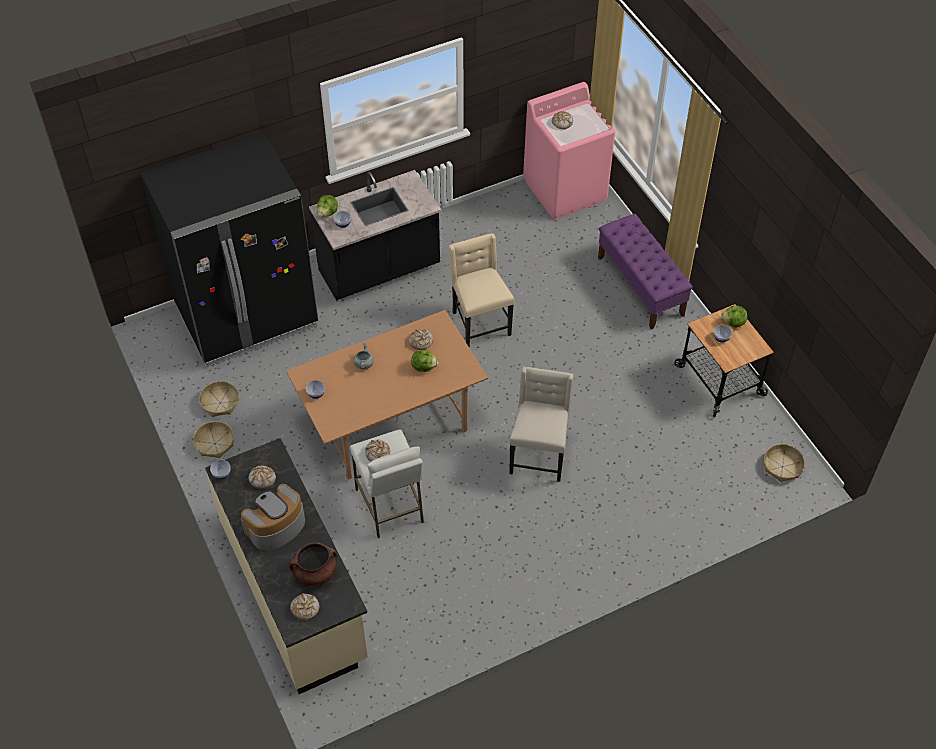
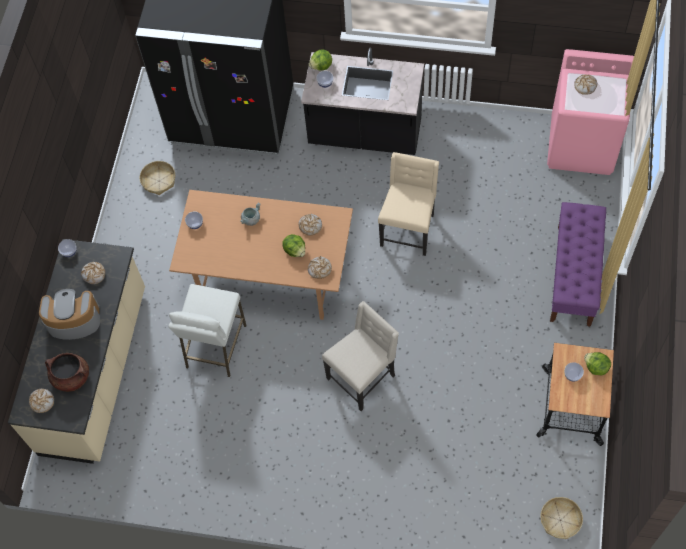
camera: 40 degrees right, 10 degrees up
basket [193,421,234,458] -> none
bread [365,440,390,461] -> bread moved to [308,256,332,279]

